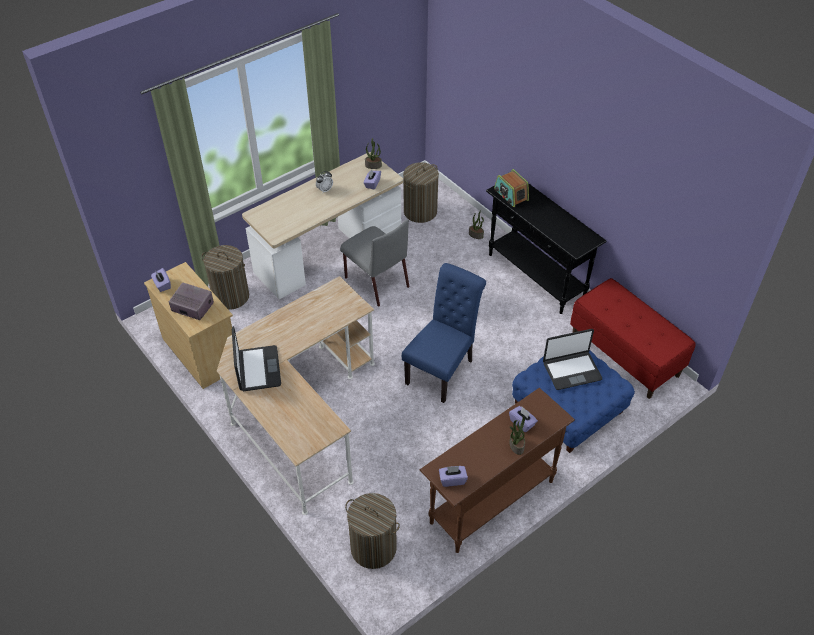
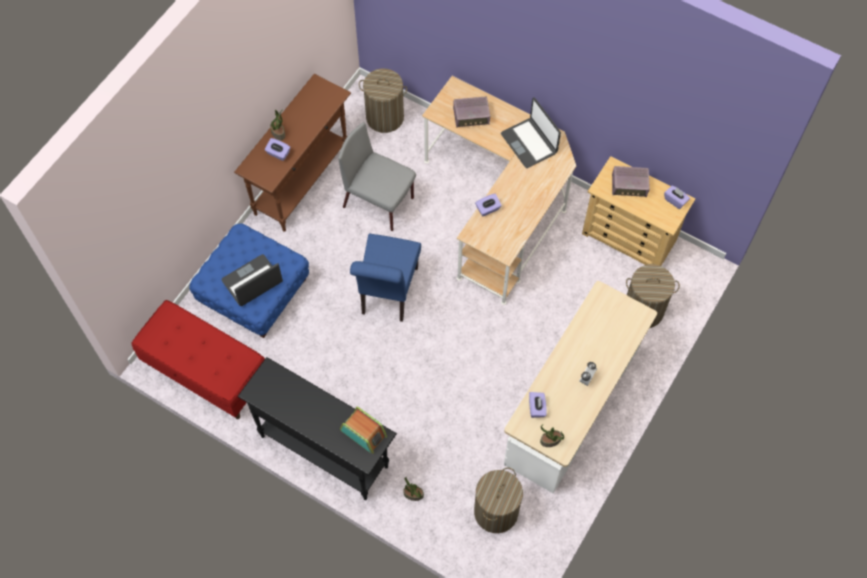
camera: 160 degrees right, 15 degrees up
grey chair [340,220,409,306] -> grey chair moved to [338,122,416,231]
purple tissue box [439,466,468,487] -> purple tissue box moved to [475,194,502,216]
none -> radio [453,97,490,128]

